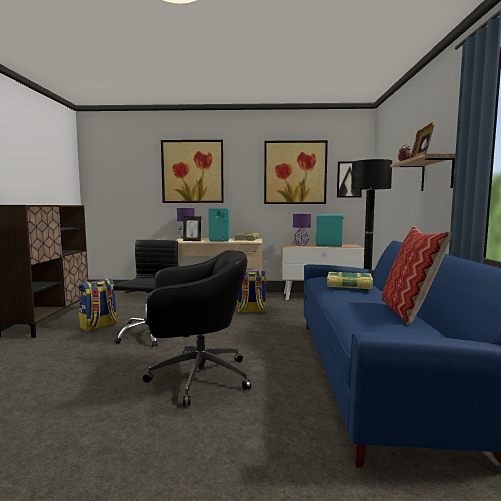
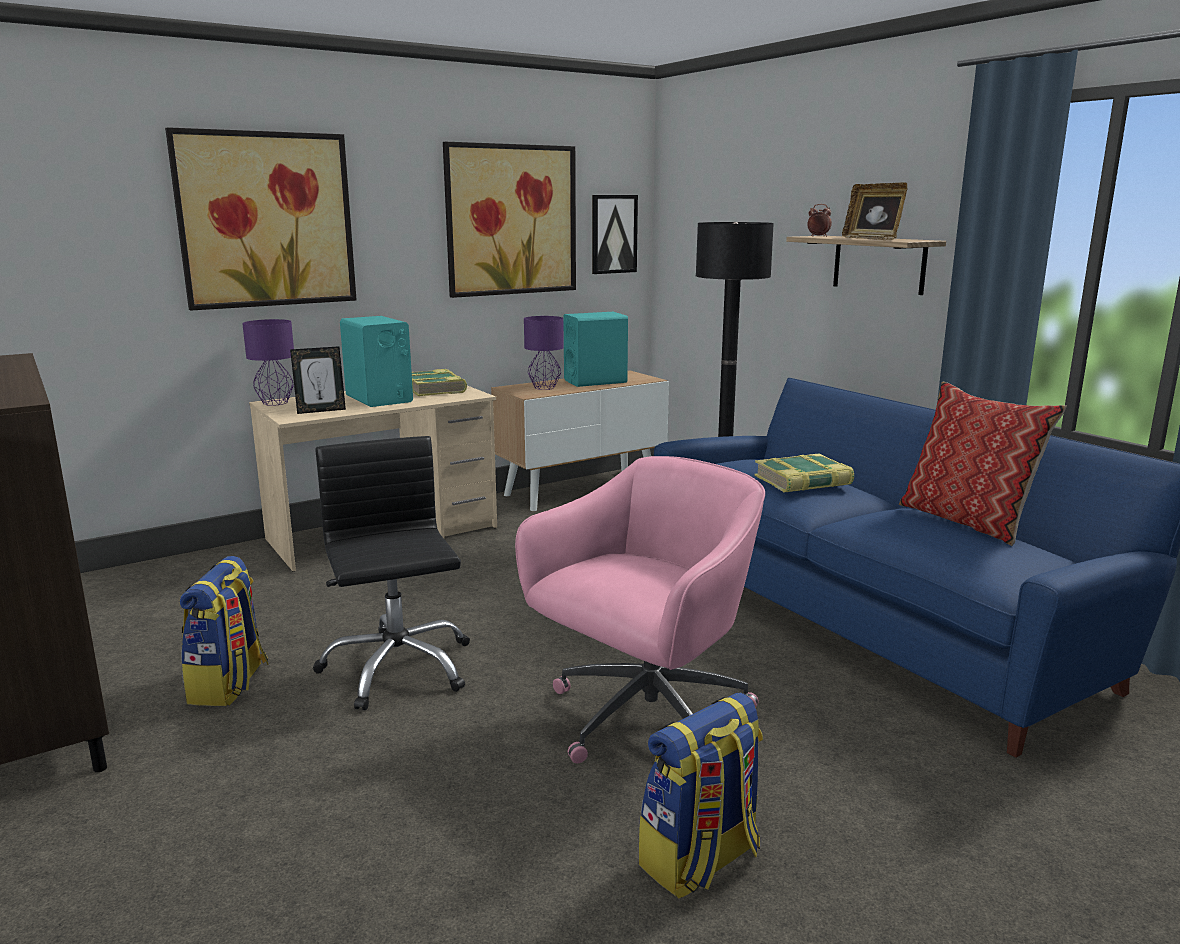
camera: 35 degrees left, 10 degrees up
black office chair [143,250,251,406] -> pink office chair [515,456,765,763]
backpack [237,271,266,312] -> backpack moved to [639,693,763,899]

